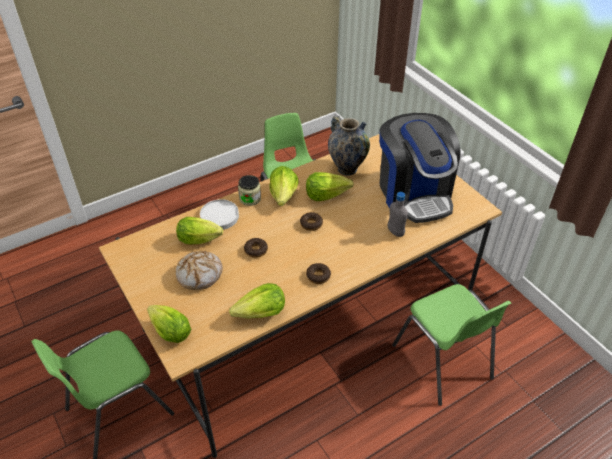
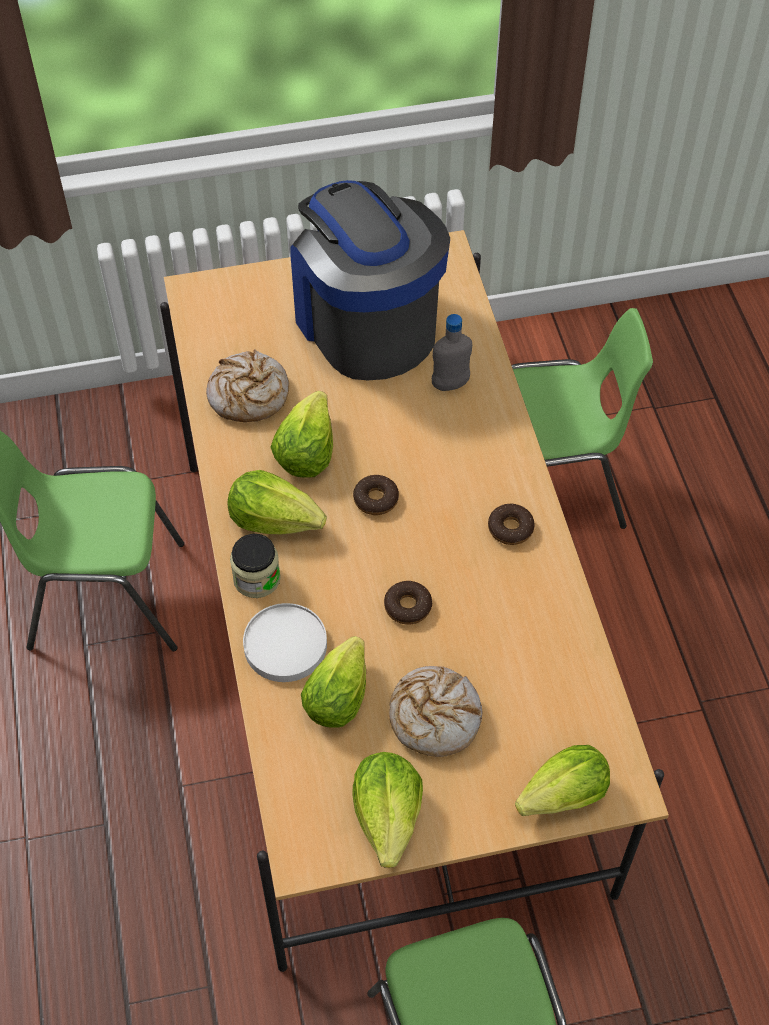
camera: 70 degrees left, 10 degrees up
lettuce [229,283,285,319] -> lettuce moved to [352,752,423,868]
vase [328,116,370,176] -> bread [206,350,289,422]
coffee machine [379,113,461,223] -> coffee machine turned 120 degrees counterclockwise [290,180,450,381]

